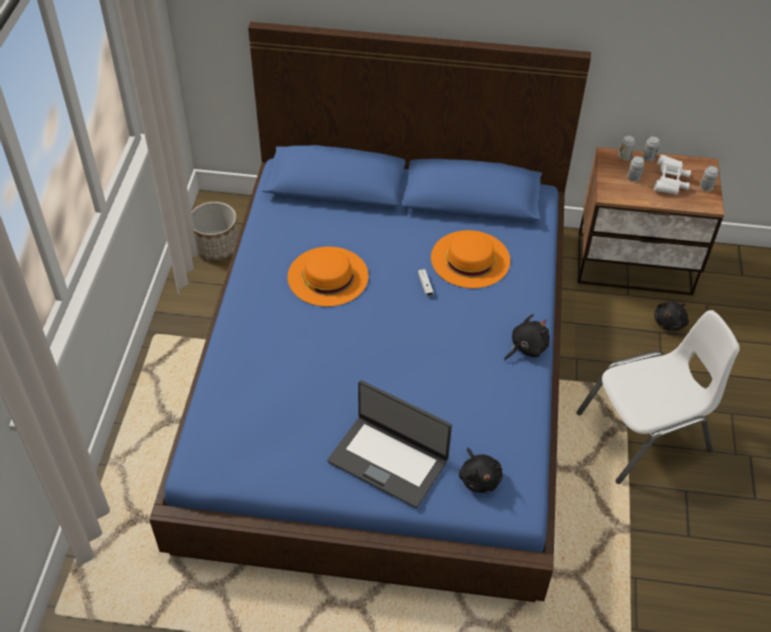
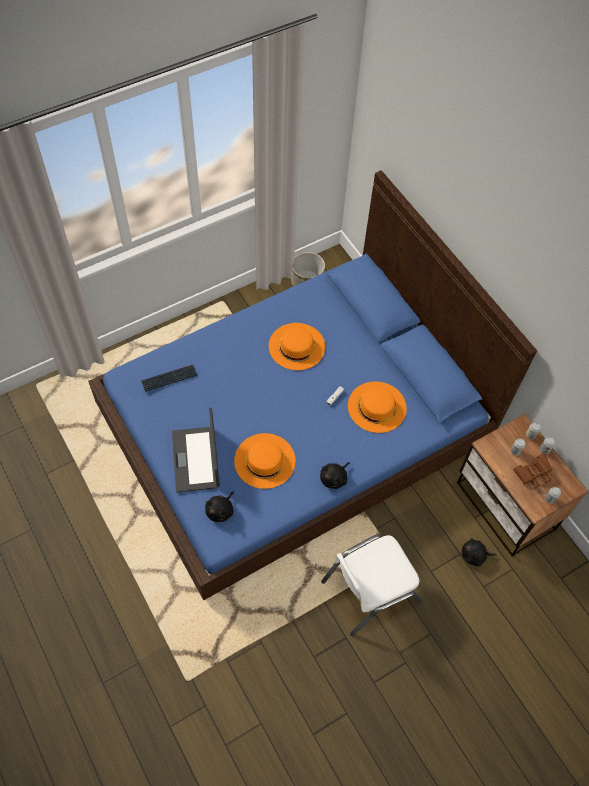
camera: 50 degrees right, 10 degrees up
black plush toy [504,314,550,360] -> black plush toy turned 120 degrees clockwise [320,462,350,489]
white chair [576,310,740,484] -> white chair turned 120 degrees clockwise [321,534,423,636]
white binoculars [654,155,691,195] -> brown binoculars [514,453,553,489]
none -> keyboard [141,365,197,392]
none -> orange hat [234,433,296,489]

